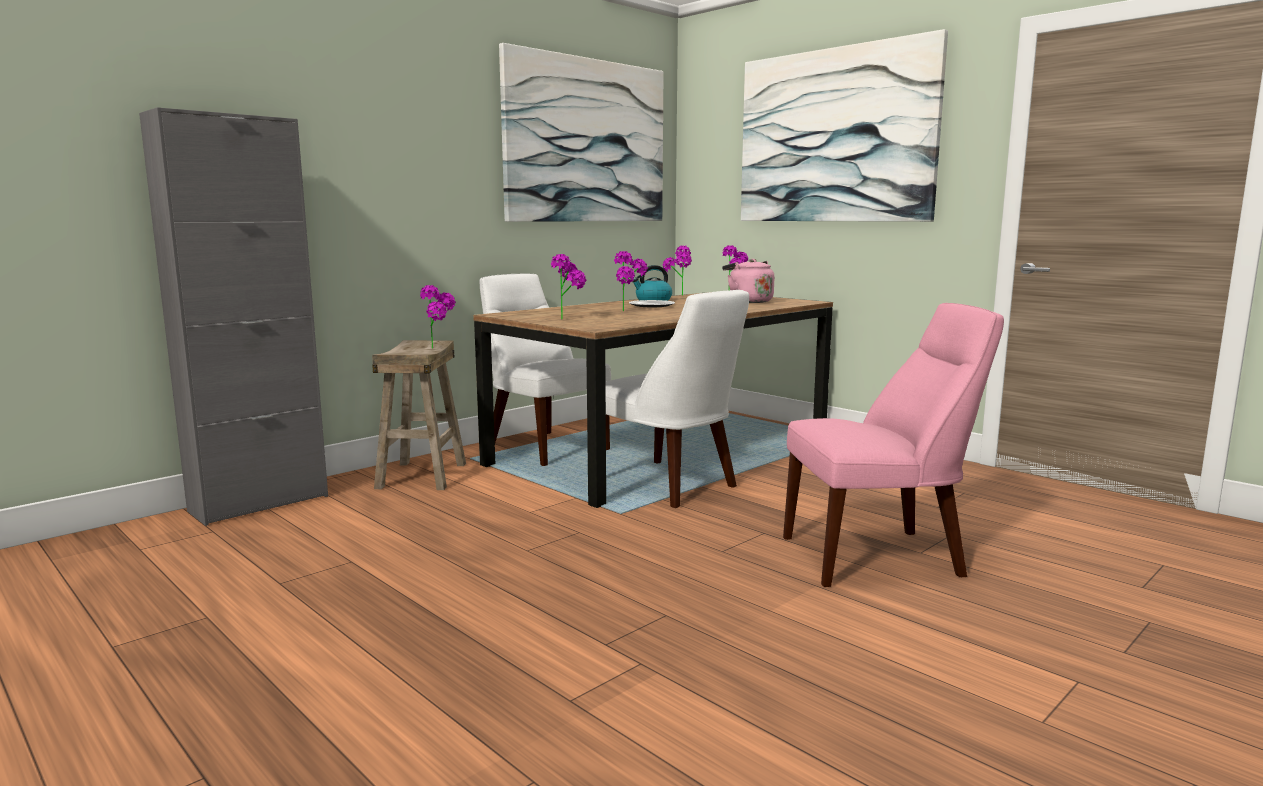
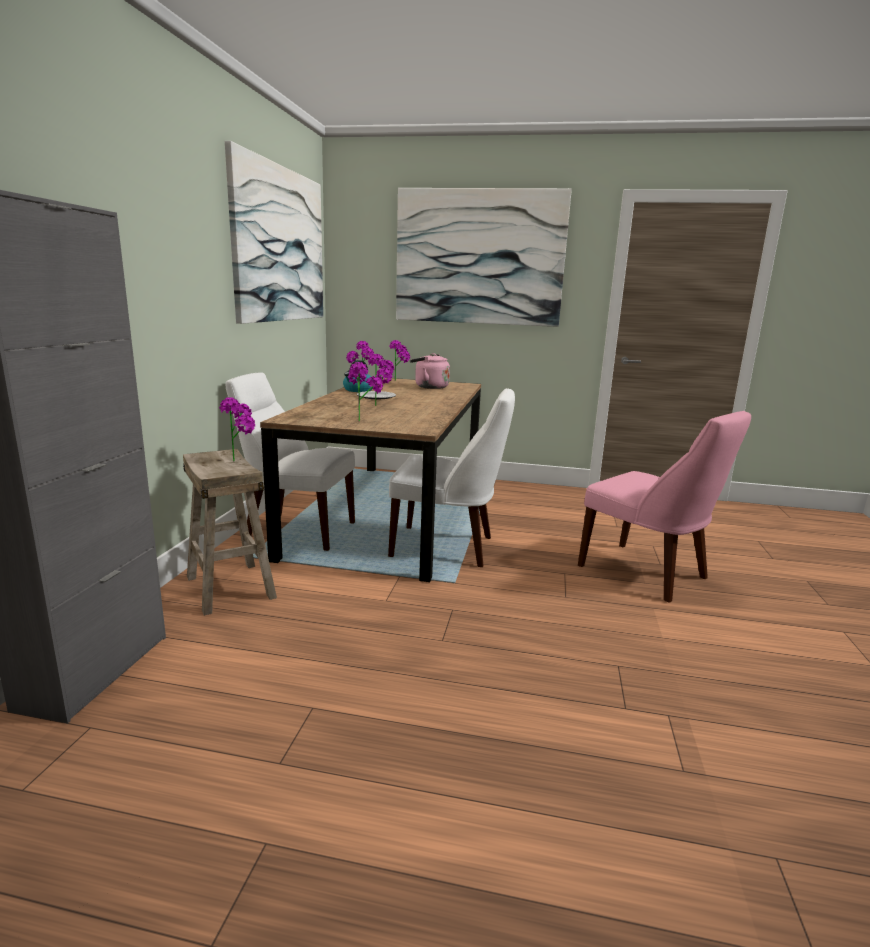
camera: 35 degrees left, 5 degrees up
pink chair [783,303,1004,587] -> pink chair turned 90 degrees clockwise [578,411,751,603]

